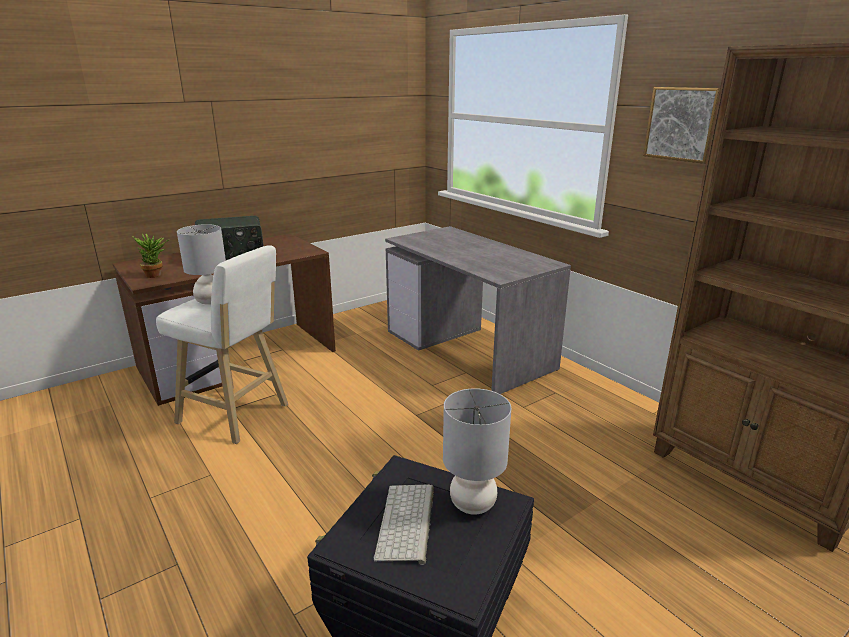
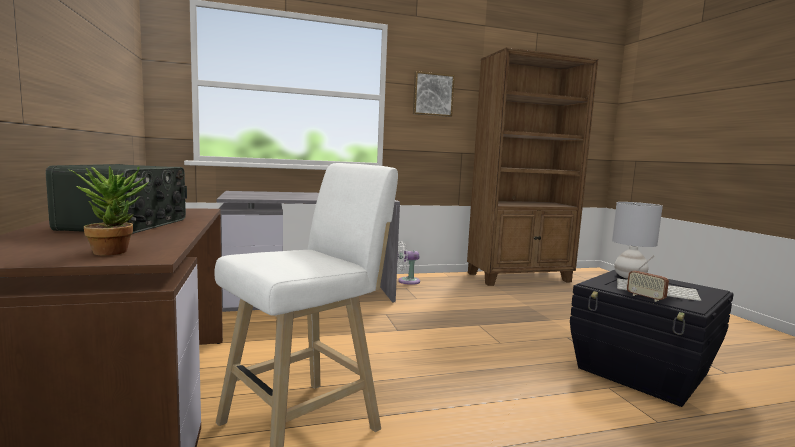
camera: 70 degrees left, 15 degrees down
grey table lamp [177,224,226,305] -> none
none -> white fan [397,241,420,285]
none -> radio [627,256,669,302]

